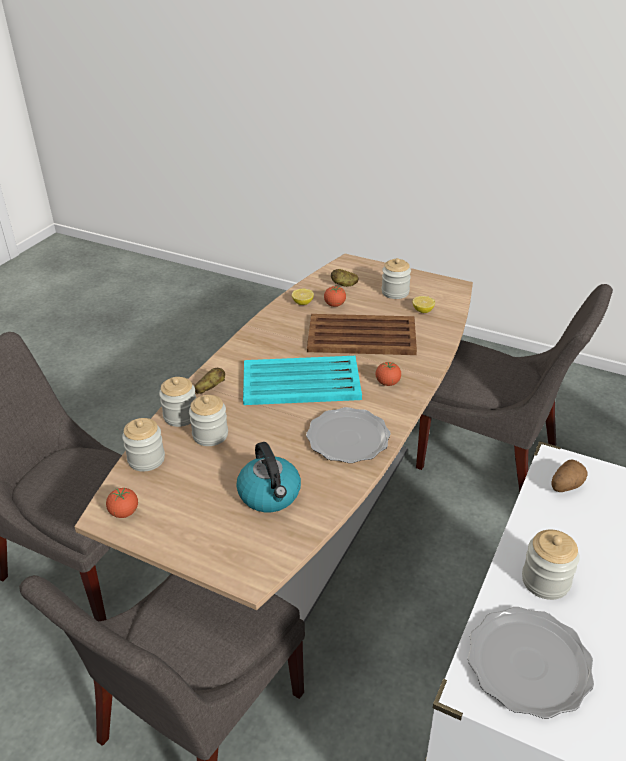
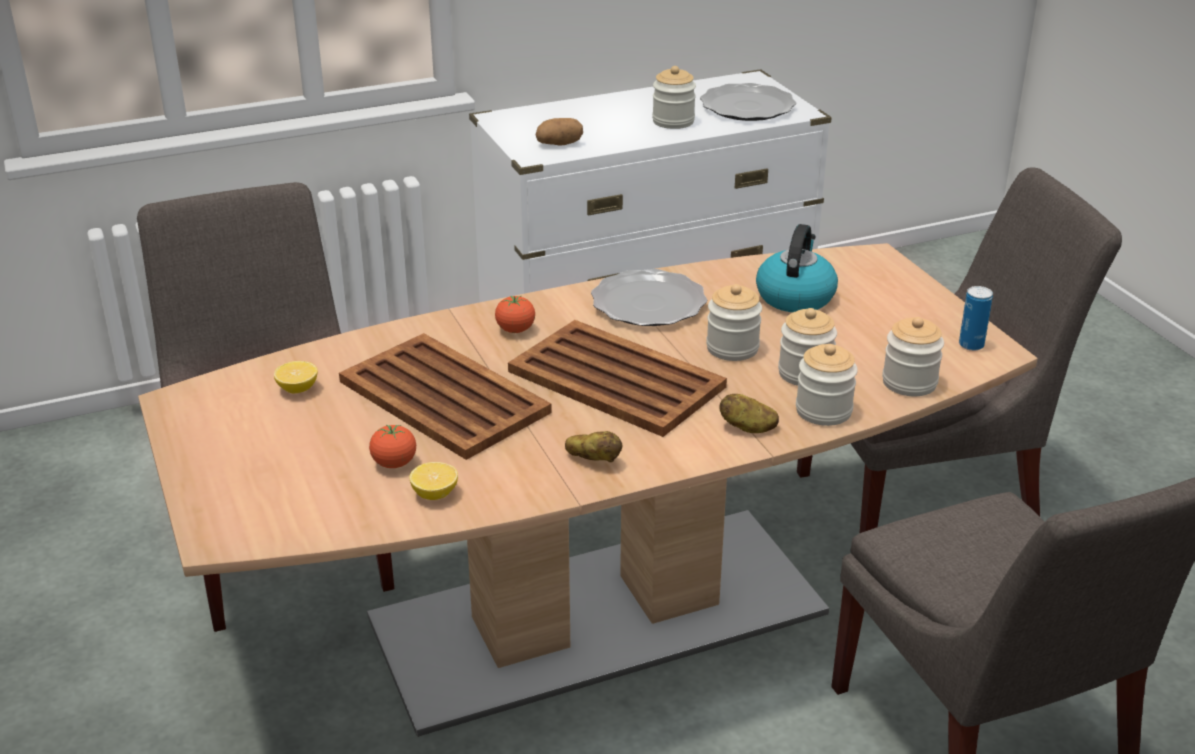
camera: 140 degrees left, 5 degrees down
tomato [106,488,138,518] -> can [959,286,993,351]
turquoise tray [243,356,362,405] -> brown tray [508,320,727,437]
potato [331,269,359,287] -> potato moved to [565,431,622,462]
jar [382,258,411,299] -> jar moved to [706,284,762,361]

